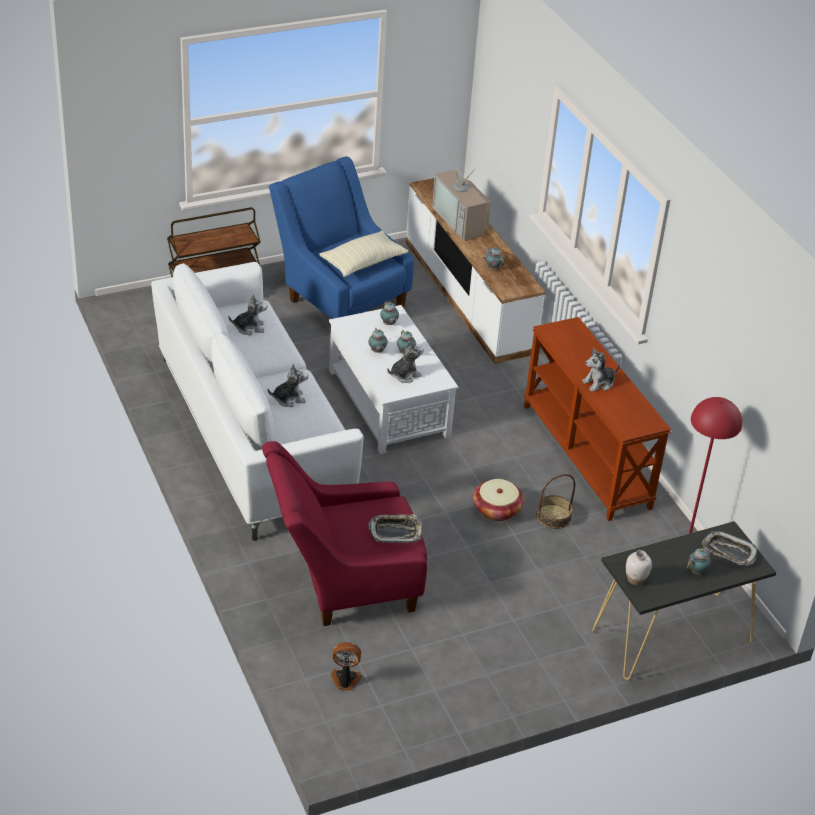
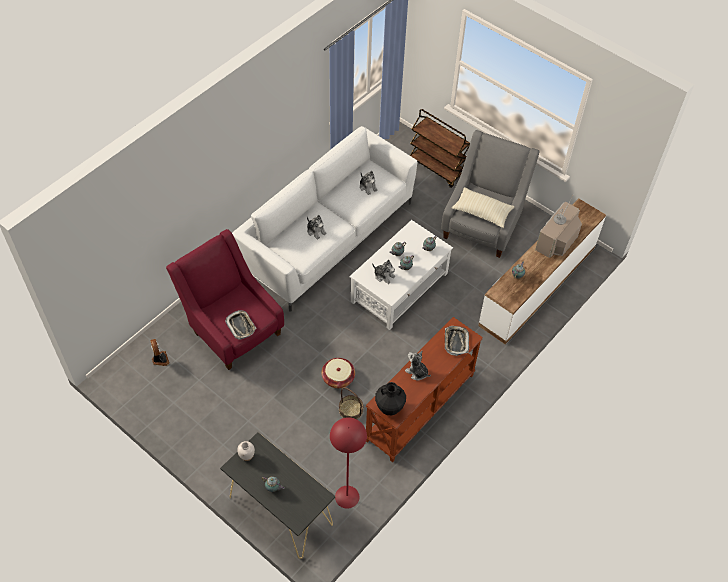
camera: 65 degrees right, 15 degrees up
blue armchair [269,156,414,319] -> grey armchair [441,130,540,258]
tray [702,531,757,566] -> tray moved to [445,326,469,356]
none -> black vase [375,382,406,415]

